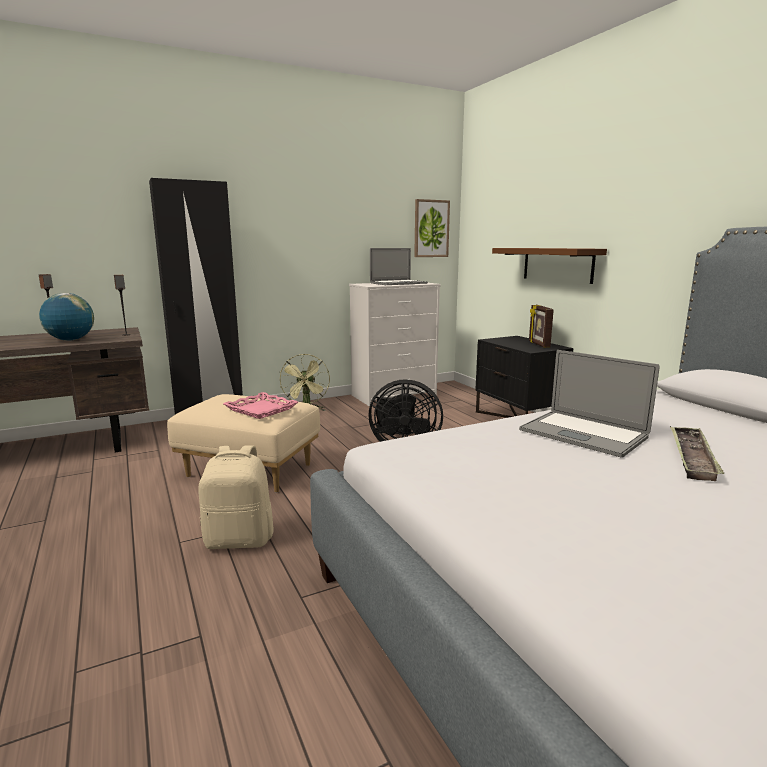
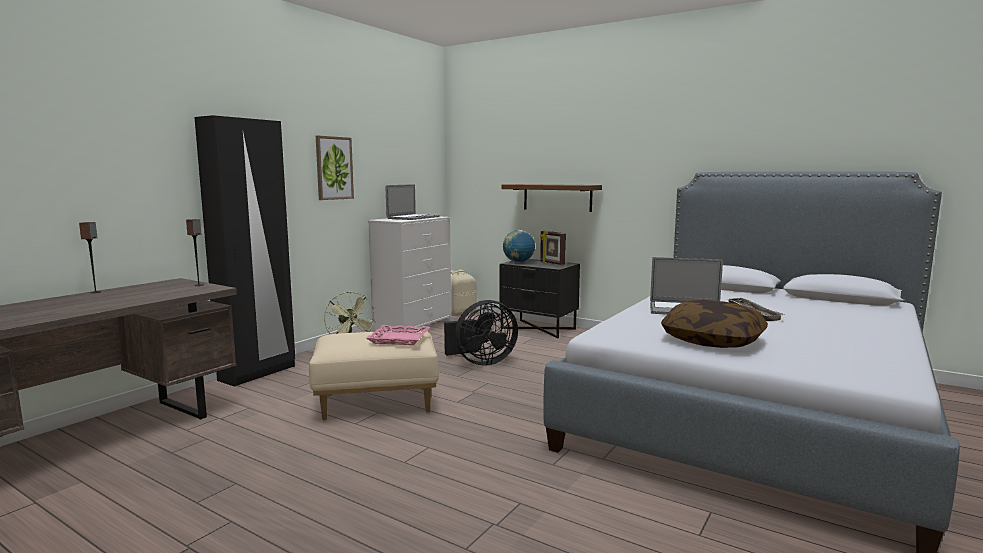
camera: 30 degrees left, 5 degrees down
globe [39,293,94,341] -> globe moved to [503,230,535,262]
beige backpack [198,445,274,549] -> beige backpack moved to [451,270,477,316]
picture [414,199,450,257] -> picture moved to [316,136,354,200]
none -> pillow [661,300,768,348]

